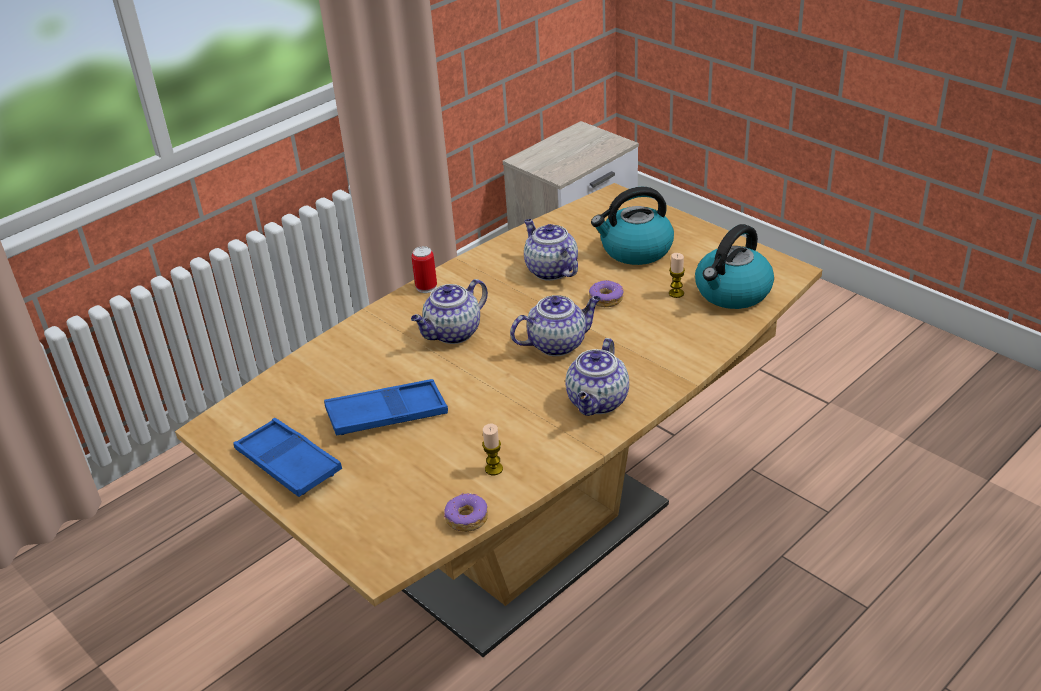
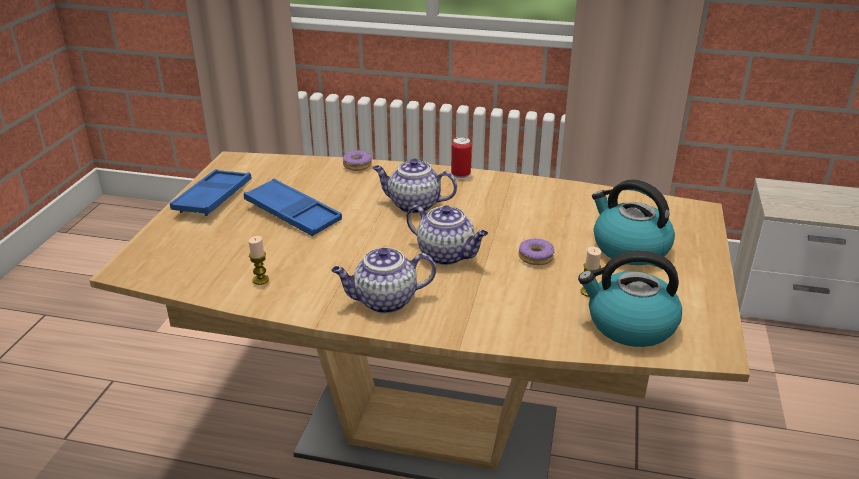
camera: 55 degrees right, 5 degrees down
donut [444,493,488,532] -> donut moved to [343,150,372,171]
teapot [524,219,578,281] -> none

